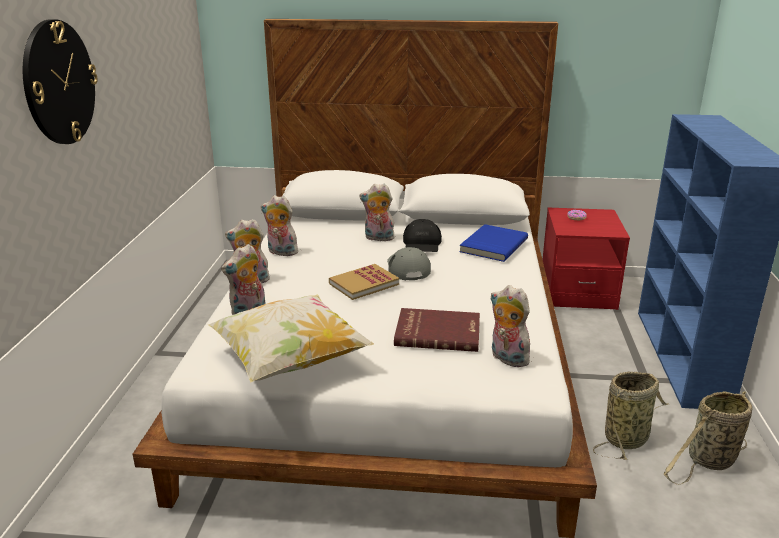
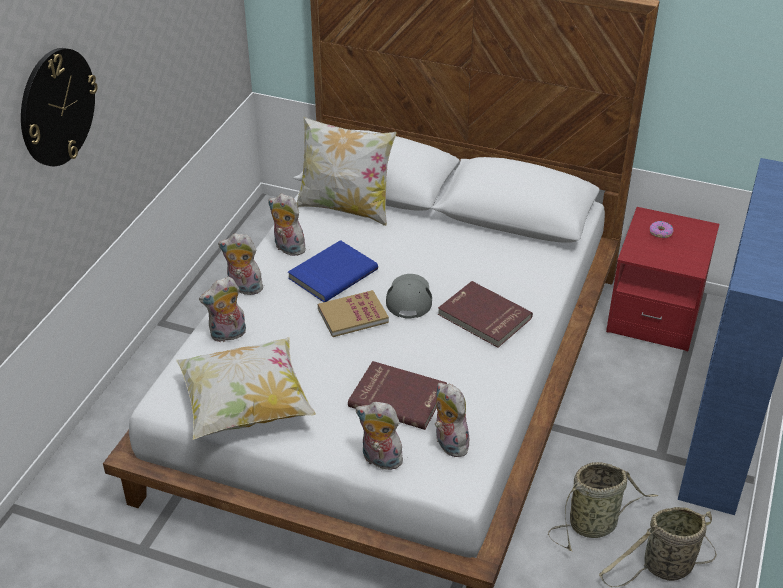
camera: 15 degrees right, 15 degrees up
plush toy [359,184,395,241] -> plush toy moved to [356,402,403,470]
black cap [403,219,442,252] -> none
blue book [459,224,528,262] -> blue book moved to [288,240,378,302]
none -> pillow [297,117,396,226]
none -> red book [438,281,533,348]

